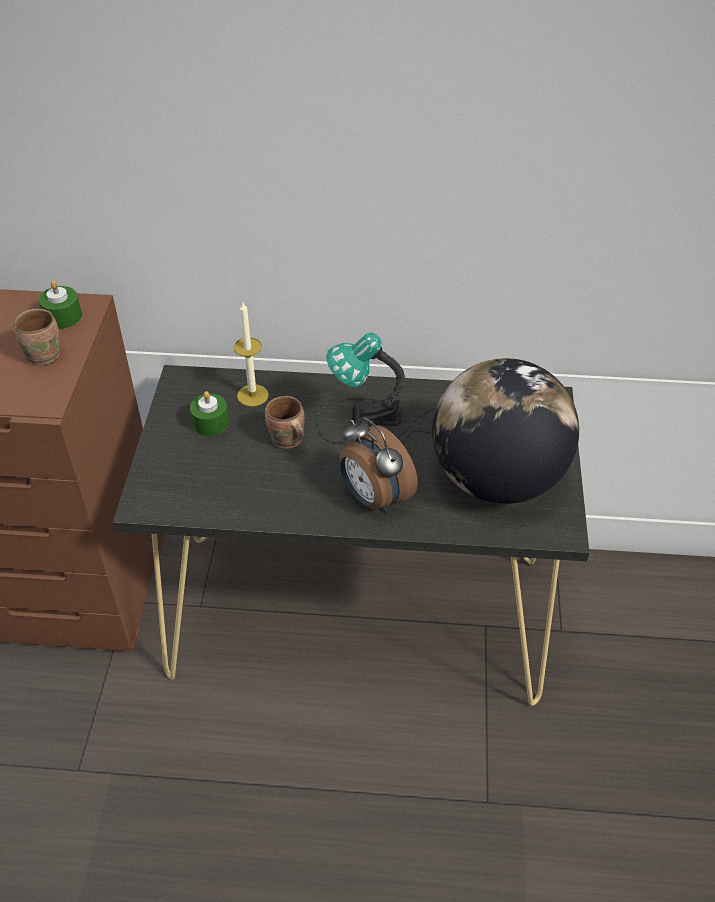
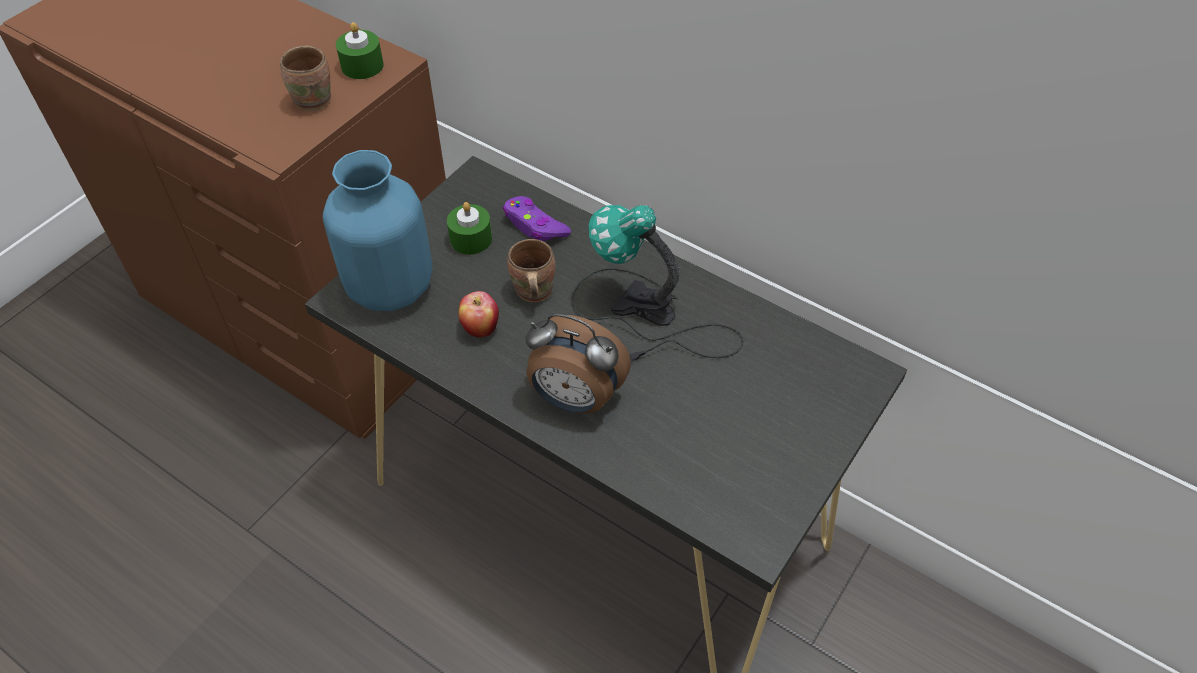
camera: 30 degrees right, 5 degrees up
candle [234,302,269,406] -> purple game controller [503,196,571,241]
alarm clock [340,417,418,513] -> alarm clock turned 60 degrees counterclockwise [525,314,631,414]
globe [432,358,579,504] -> none
none -> blue vase [323,150,432,311]
none -> apple [458,291,499,337]

